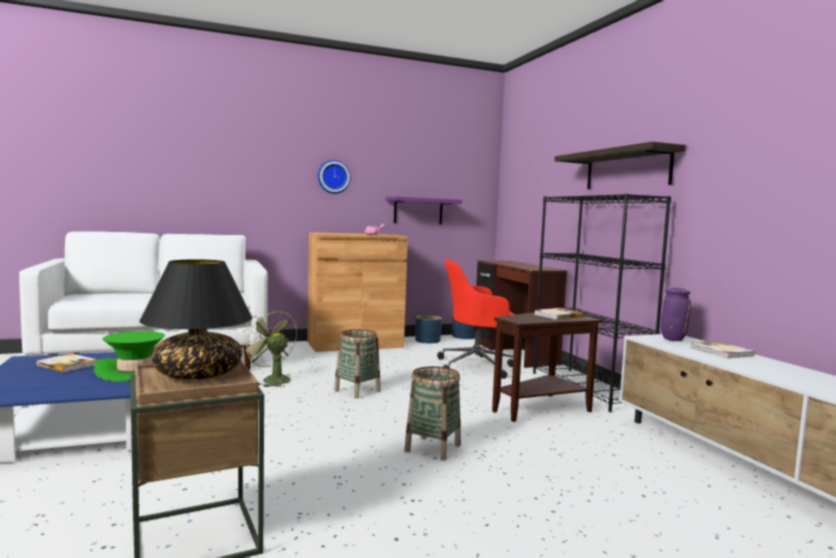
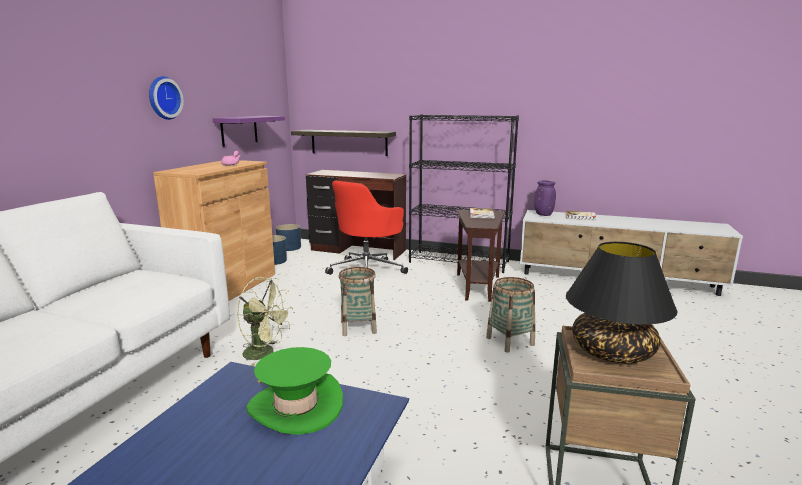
camera: 50 degrees left, 10 degrees up
book [36,354,98,373] -> none
green fan [242,309,297,387] -> green fan turned 150 degrees counterclockwise [237,277,293,366]
shelf [554,142,686,189] -> shelf moved to [291,130,396,156]

